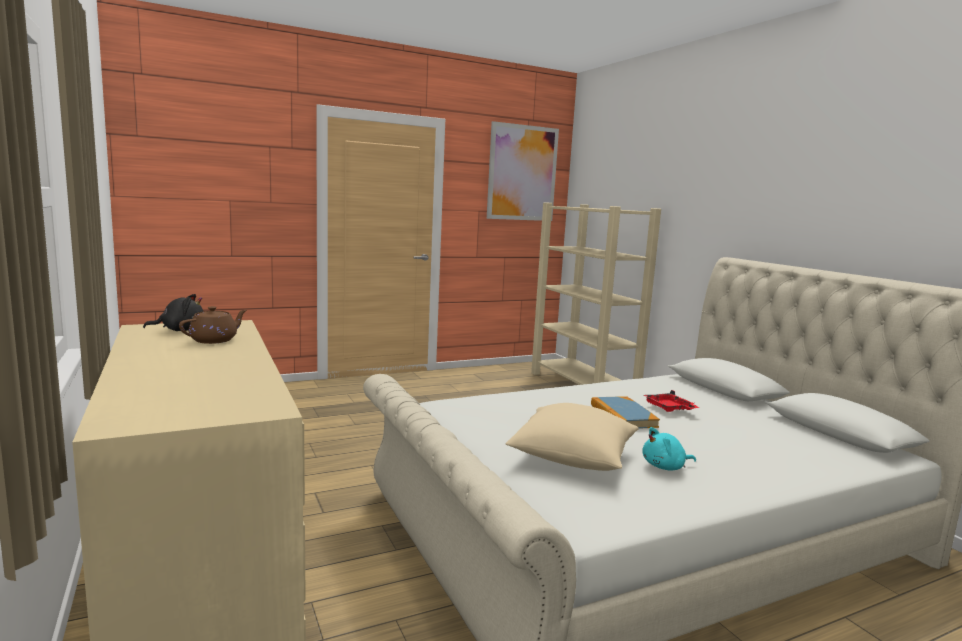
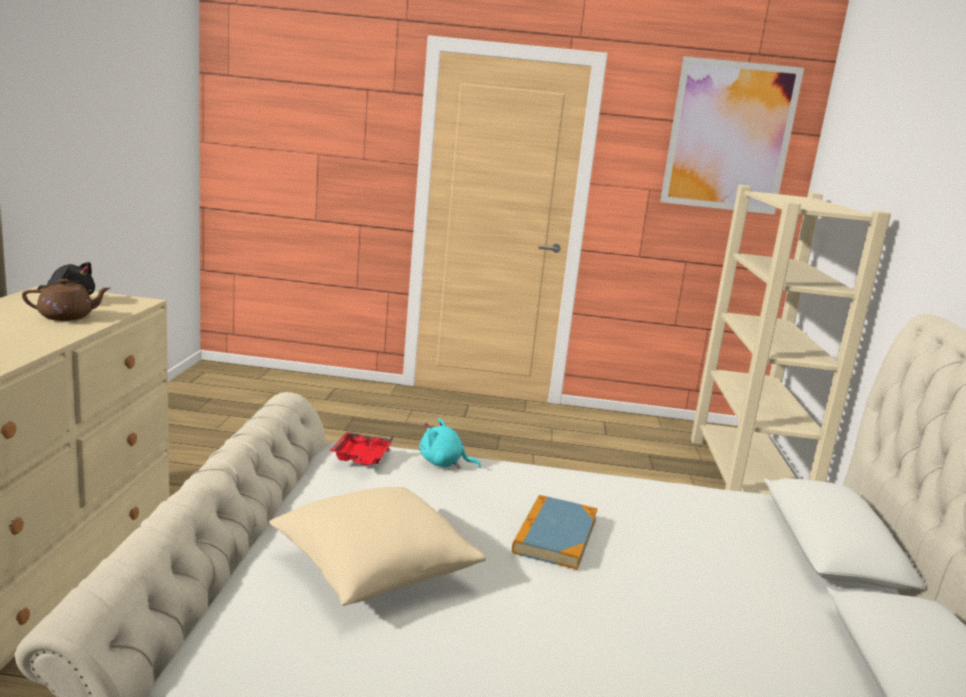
camera: 30 degrees right, 5 degrees up
turquoise plush toy [642,427,696,471] -> turquoise plush toy moved to [419,418,481,469]
red tray [644,390,700,412] -> red tray moved to [330,432,393,465]

